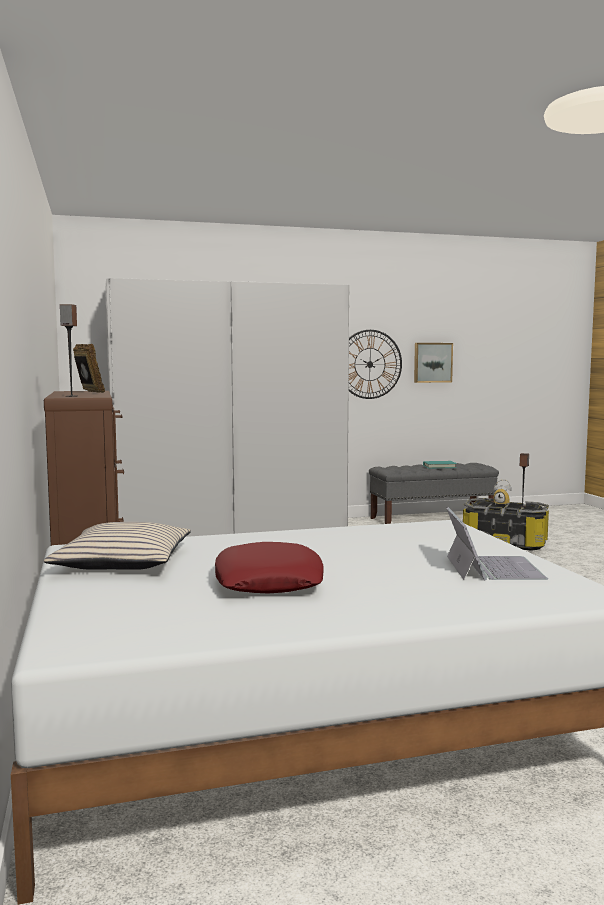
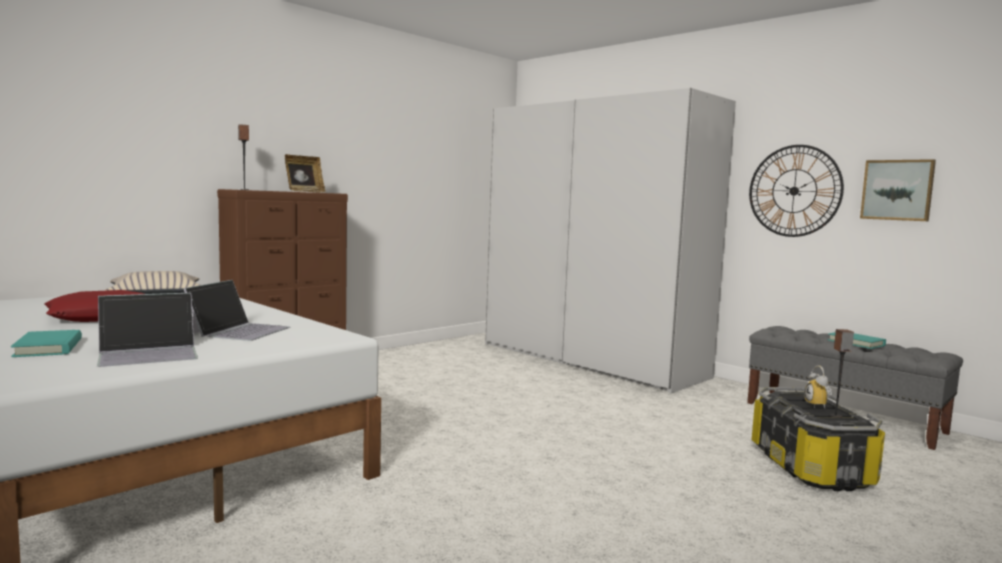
camera: 60 degrees right, 0 degrees up
none -> turquoise book [11,330,82,357]
none -> laptop [184,280,290,341]

